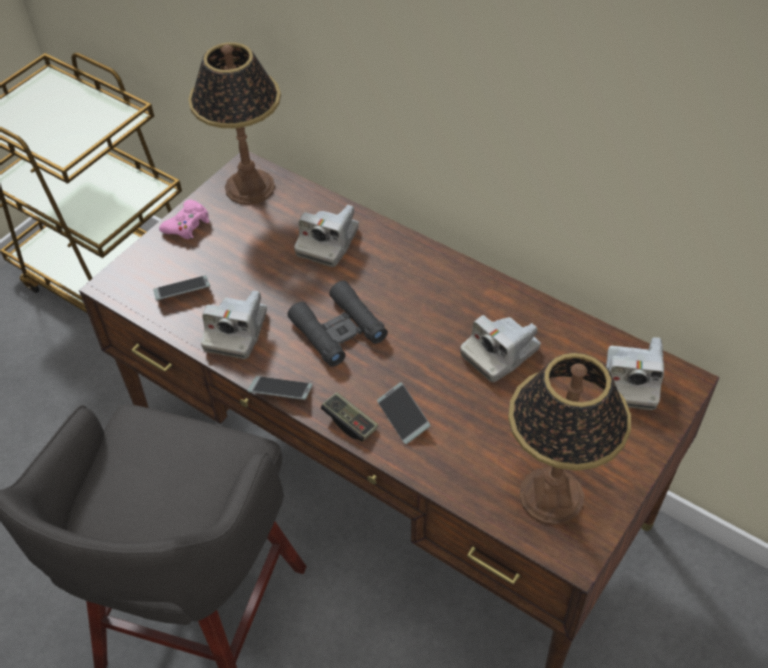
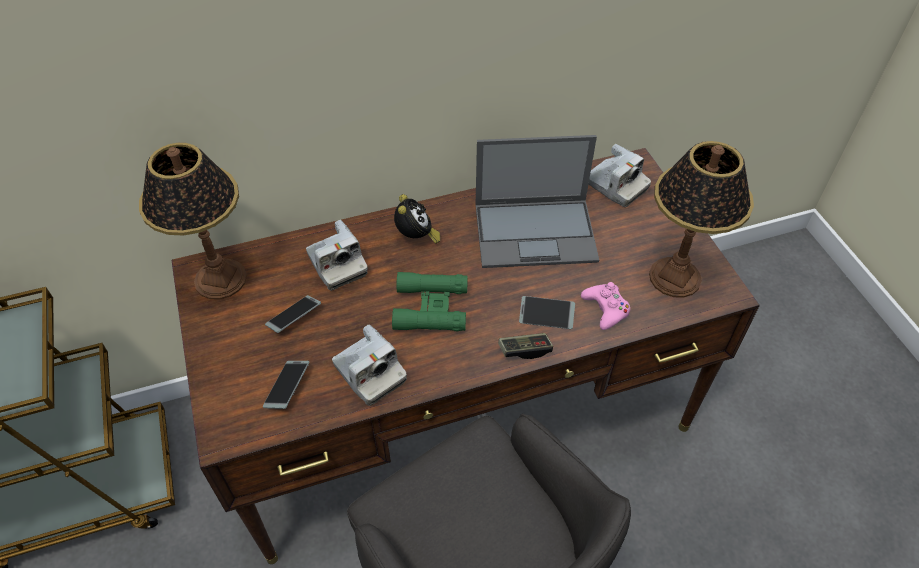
camera: 55 degrees left, 0 degrees up
pink game controller [159,199,210,239] -> pink game controller moved to [581,282,630,330]
phone [247,376,313,400] -> phone moved to [265,295,321,333]
black binoculars [287,281,388,367] -> green binoculars [392,272,468,331]
camera [460,315,541,382] -> laptop [475,135,599,268]
none -> alarm clock [394,194,440,244]

